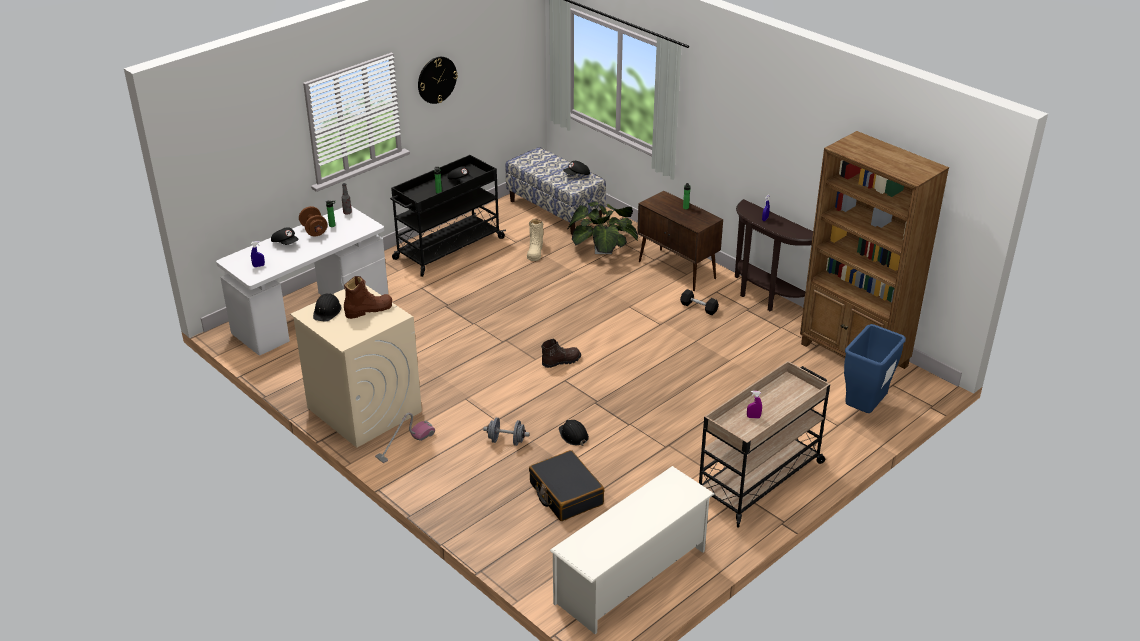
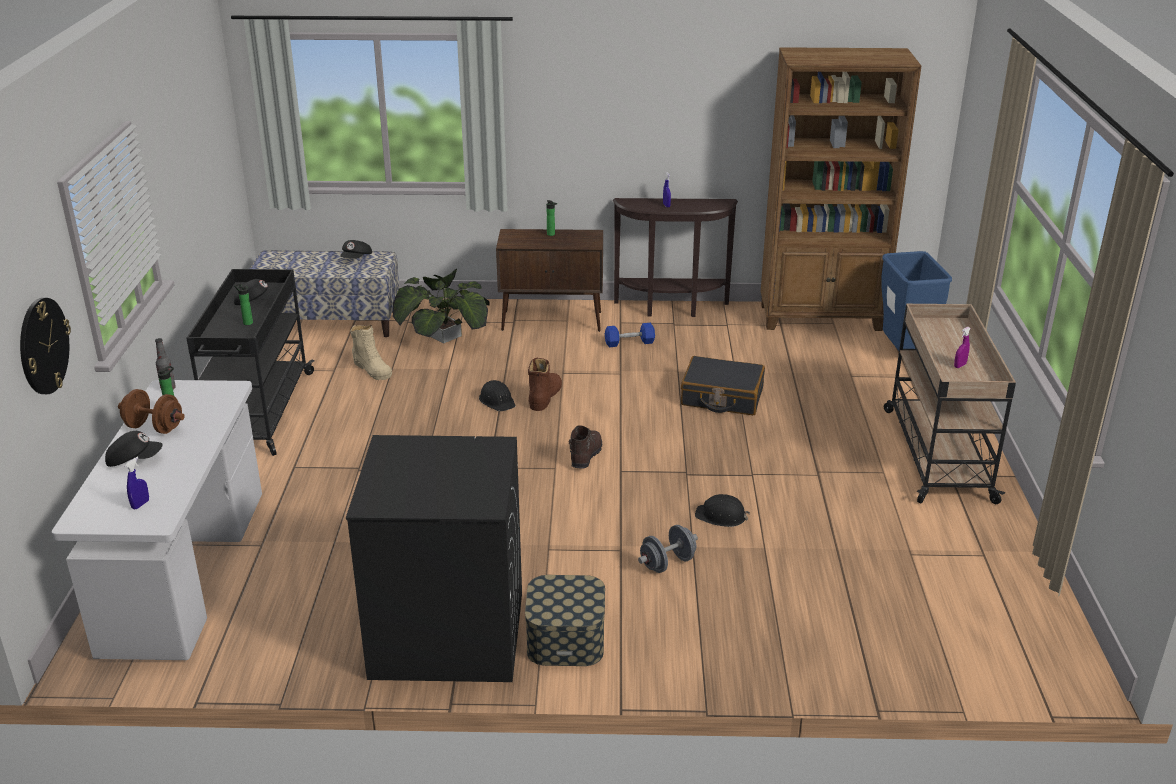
camera: 45 degrees left, 5 degrees down
beige washing machine [290,285,422,448] -> black washing machine [346,435,522,682]
black hard hat [313,293,341,322] -> black hard hat moved to [479,380,516,411]
brown boot [344,276,392,319] -> brown boot moved to [528,358,562,411]
vacuum cleaner [375,413,435,463] -> storage box [525,575,605,666]
wall clock [418,57,458,104] -> wall clock moved to [20,298,71,394]
black suitcase [529,450,605,521] -> black suitcase moved to [681,356,765,415]
white shoe rack [549,466,714,634] -> none
black dumbbell [680,289,719,315] -> blue dumbbell [605,323,655,347]

